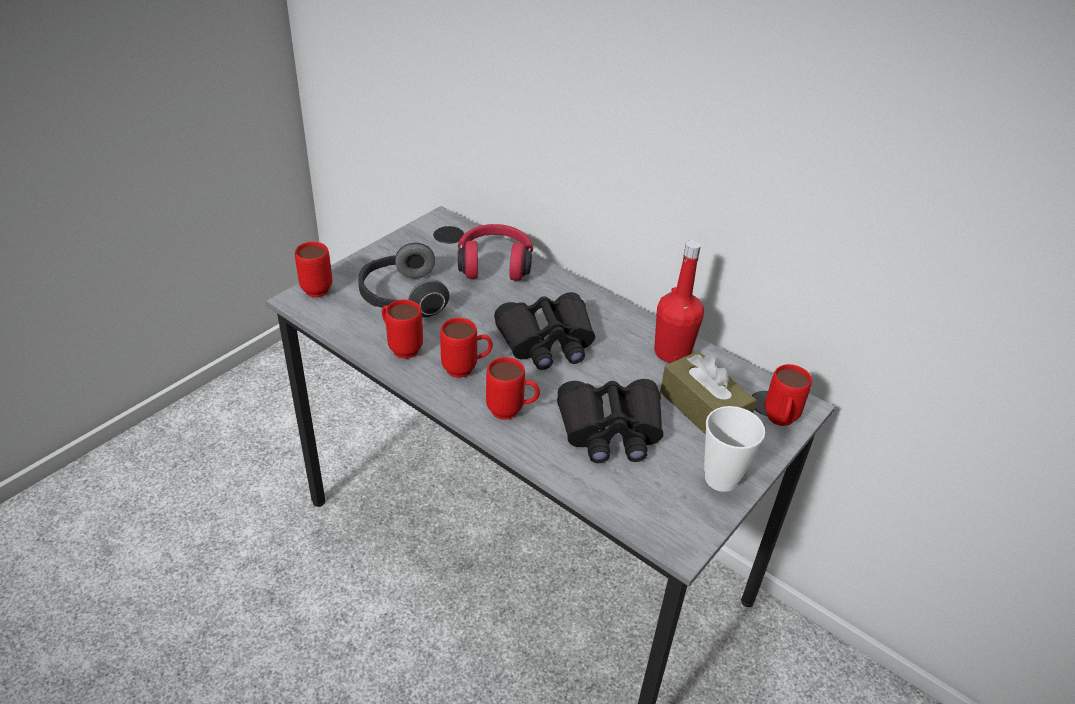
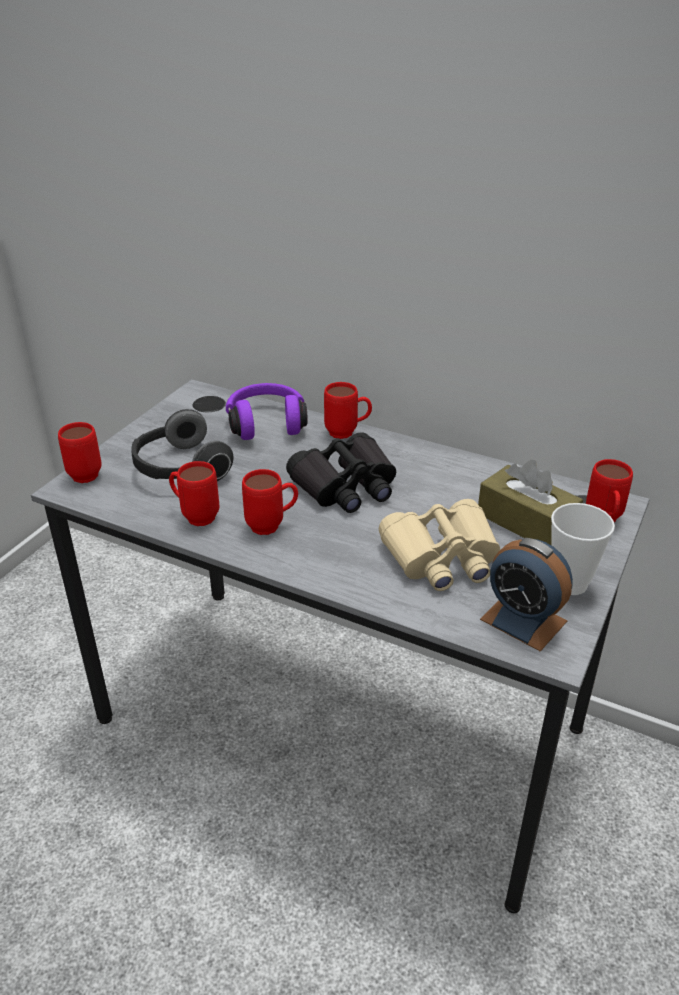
camera: 10 degrees left, 5 degrees down
red headphones [458,224,533,281] -> purple headphones [226,383,308,440]
red mug [486,357,540,419] -> red mug moved to [324,382,372,439]
black binoculars [557,379,663,463] -> beige binoculars [379,499,500,591]
red bottle [654,240,704,363] -> none
none -> alarm clock [480,538,573,652]

